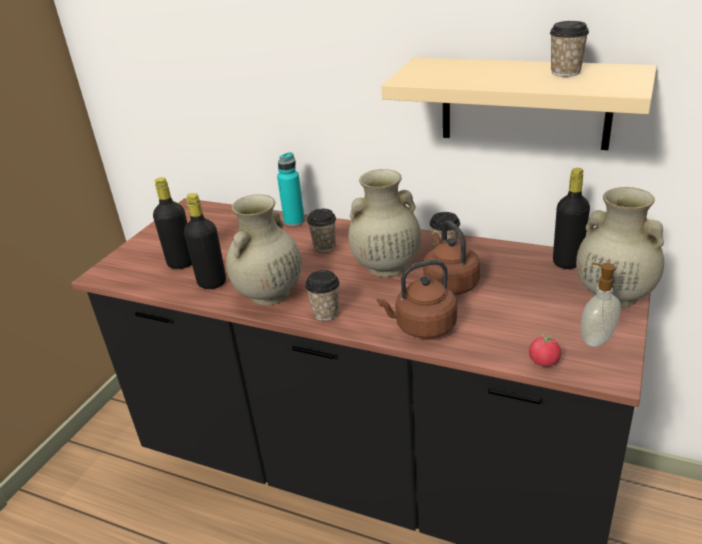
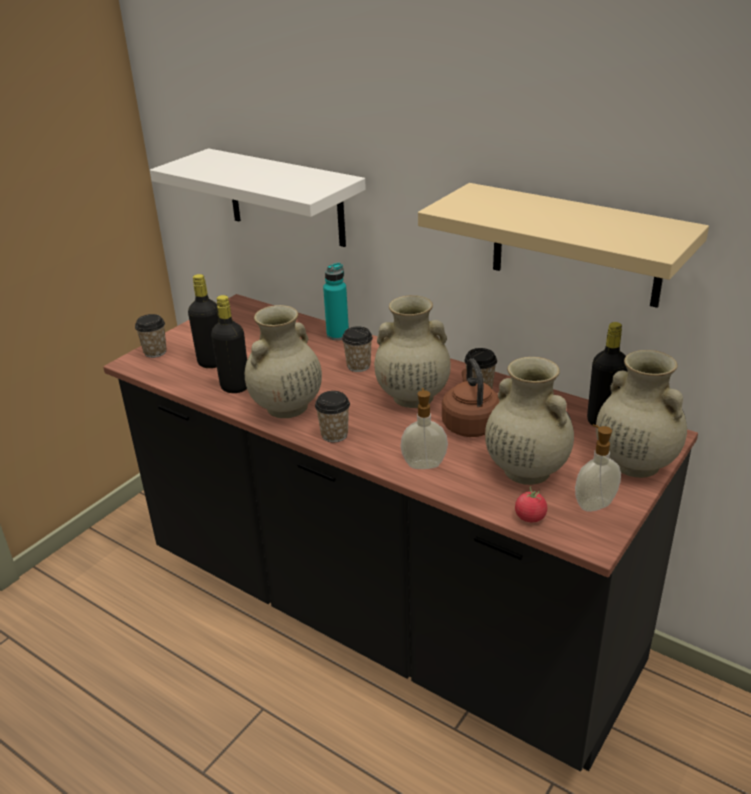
camera: 10 degrees right, 0 degrees up
brown kettle [377,260,457,339] -> soap dispenser [400,388,448,469]
cup [550,21,589,77] -> cup moved to [135,314,167,358]
none -> white shelf [150,148,366,247]
none -> beige vase [485,357,574,485]

